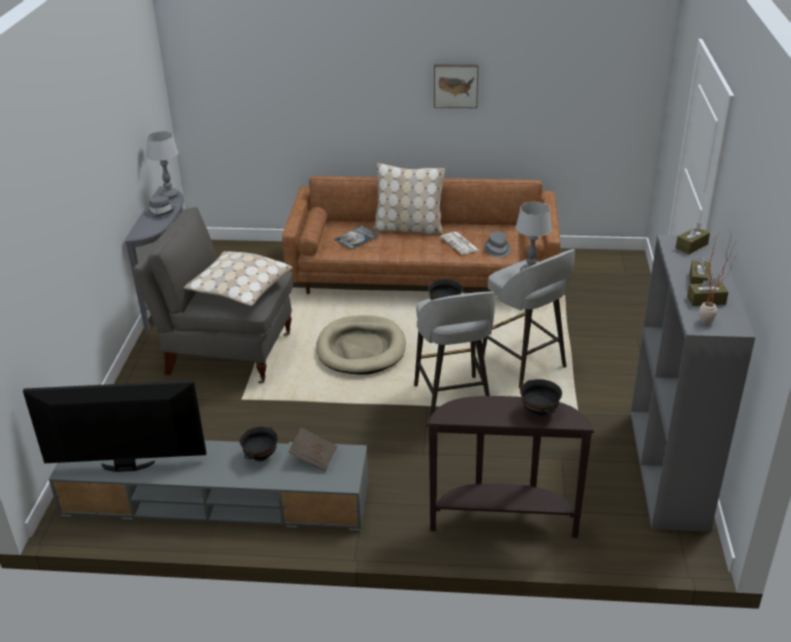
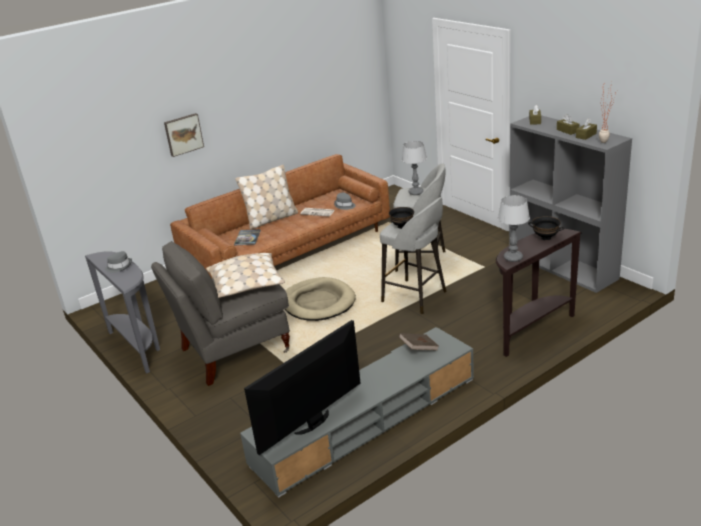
camera: 40 degrees left, 5 degrees down
table lamp [146,131,179,199] -> table lamp moved to [498,195,530,262]
black bowl [240,427,278,462] -> none
picture [434,64,479,108] -> picture moved to [164,113,204,157]

